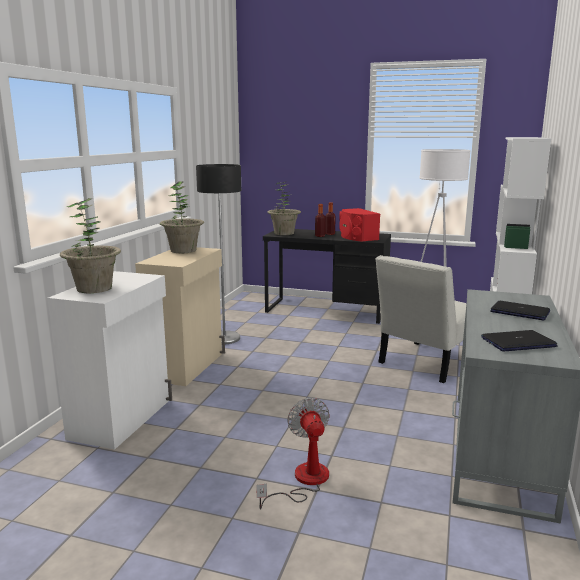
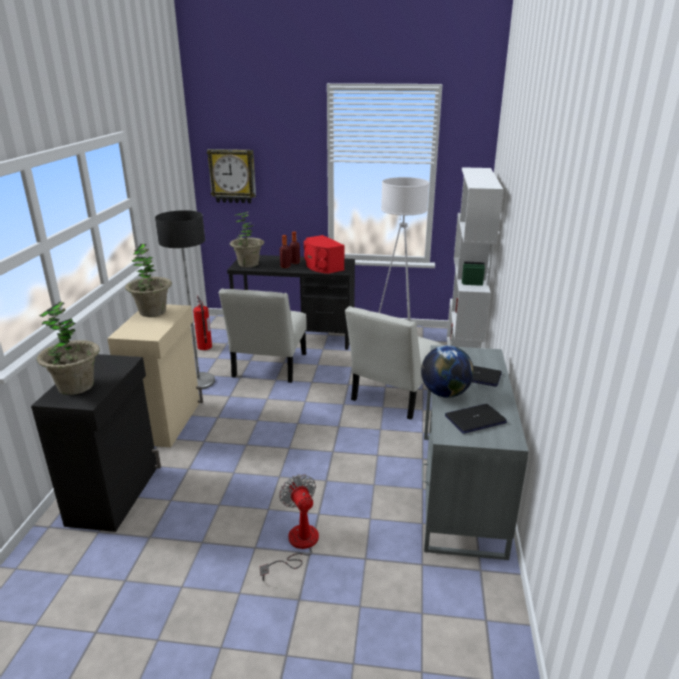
camera: 10 degrees left, 10 degrees up
white cabinet [48,271,172,450] -> black cabinet [31,354,161,532]
none -> fire extinguisher [193,296,212,350]
none -> wall clock [207,149,256,203]
none -> white chair [219,288,307,383]
none -> globe [421,345,474,398]

